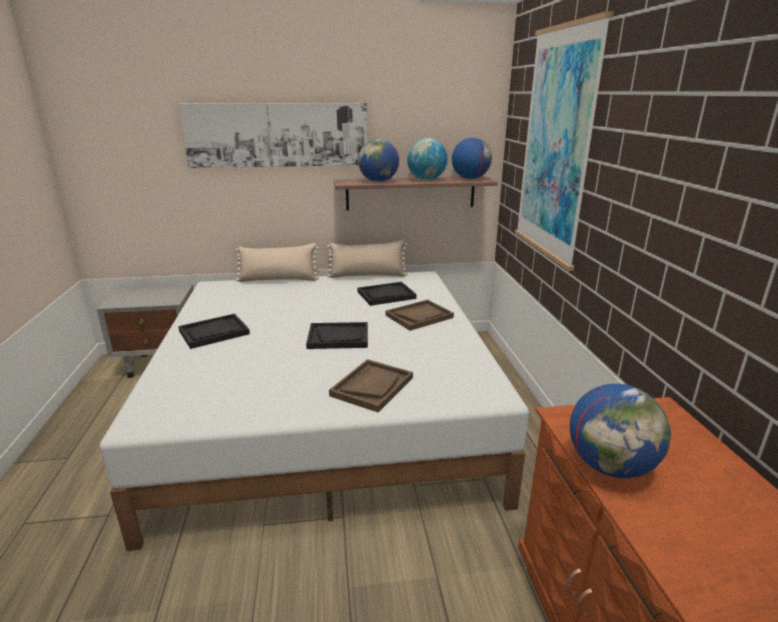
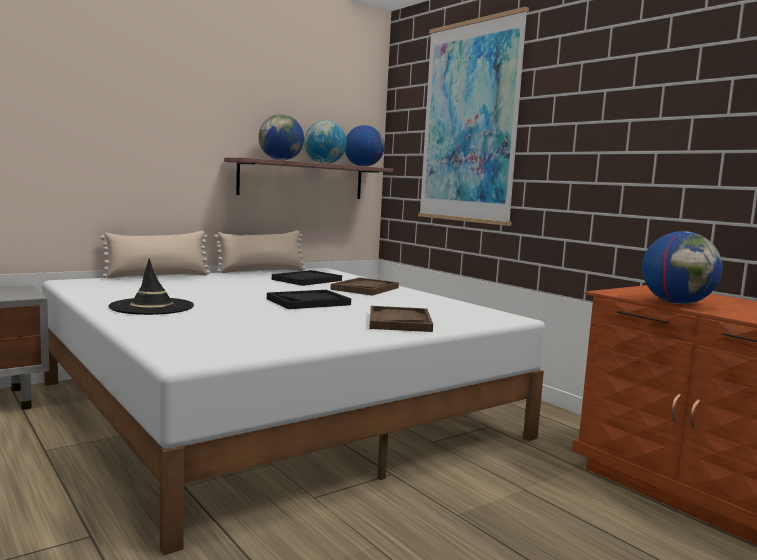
camera: 30 degrees left, 15 degrees down
black tray [178,314,250,349] -> black hat [109,259,194,315]
picture [179,103,367,168] -> none

